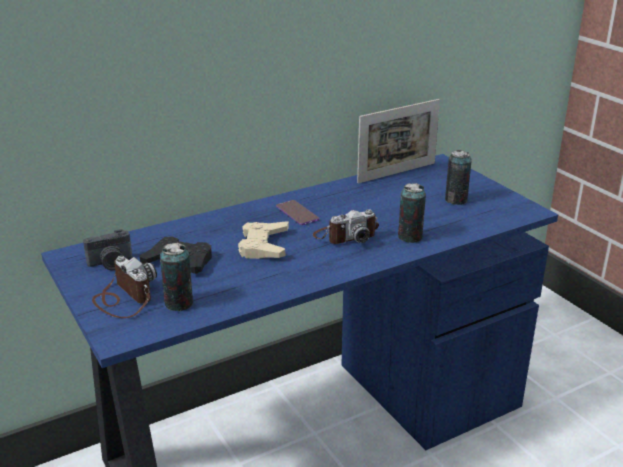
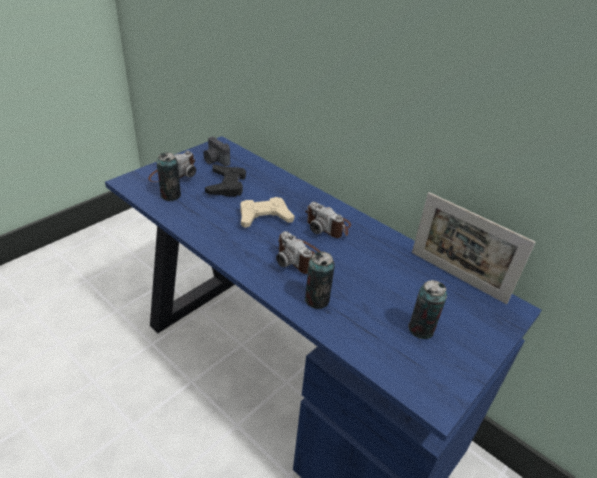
camera: 70 degrees right, 10 degrees up
phone [276,200,320,225] -> camera [305,202,351,238]

